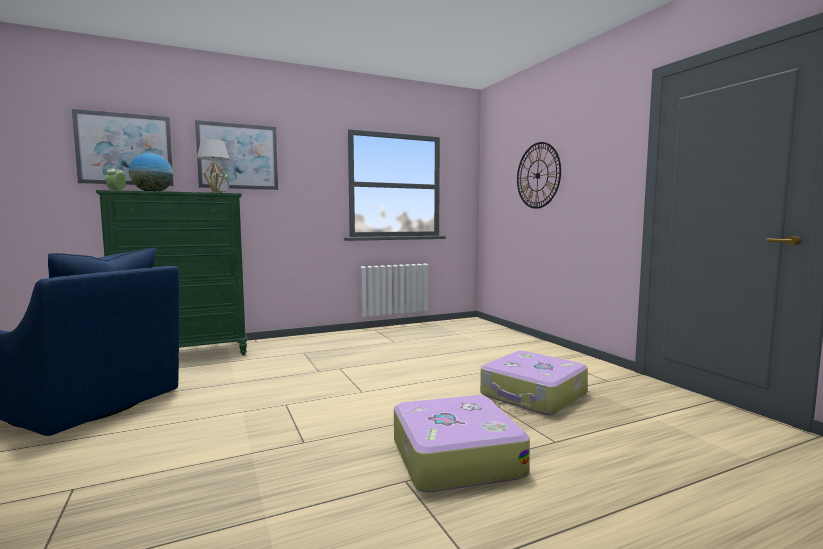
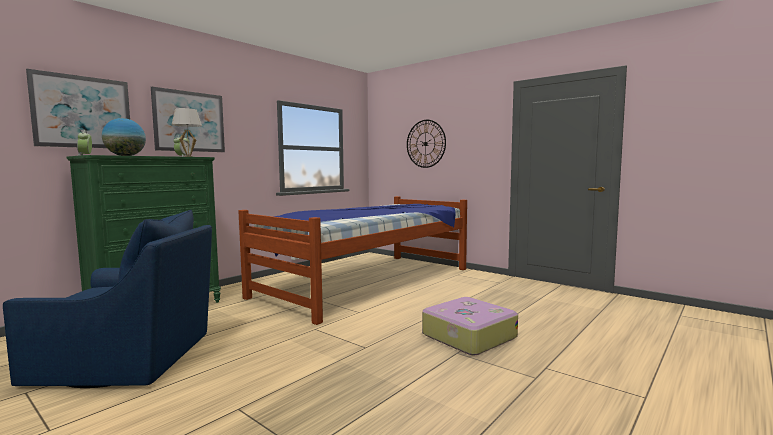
camera: 25 degrees left, 0 degrees up
suitcase [480,351,588,415] -> none
none -> bed [238,196,467,325]

